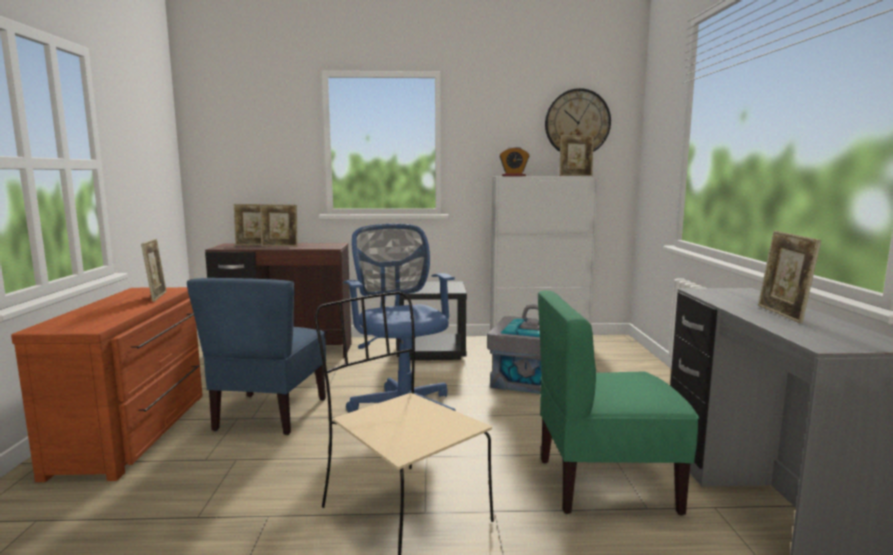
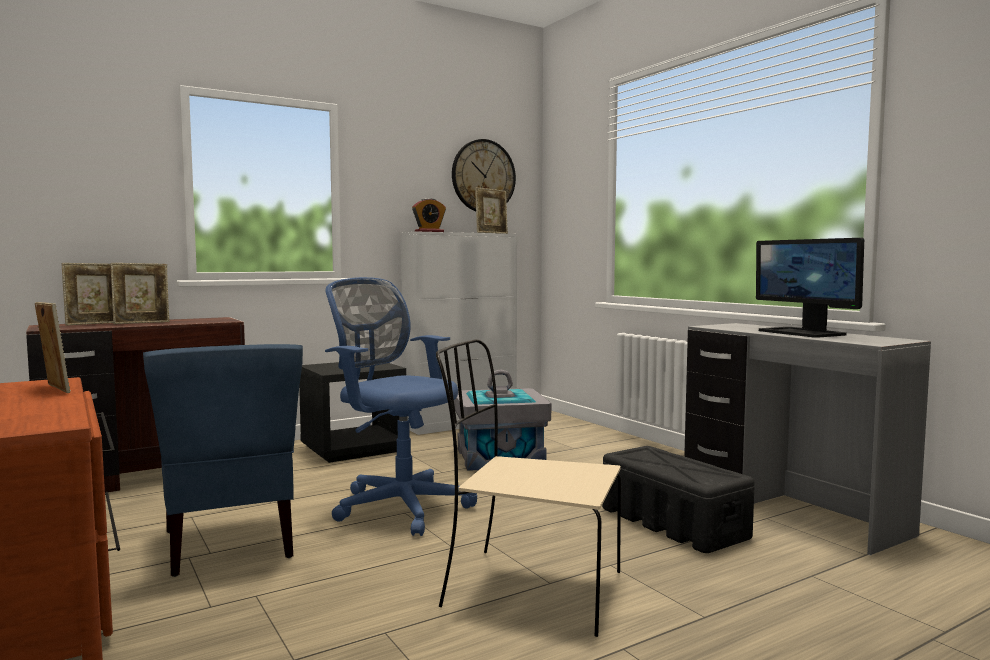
camera: 30 degrees left, 5 degrees down
green chair [538,290,699,516] -> black storage box [602,446,755,553]
picture frame [758,231,821,324] -> monitor [756,238,864,338]

